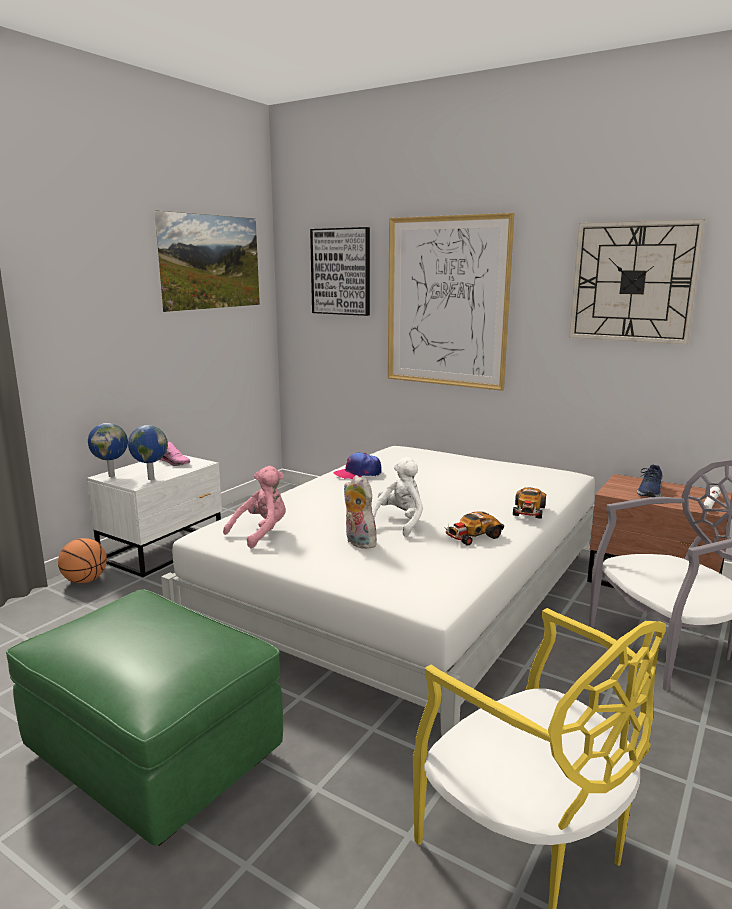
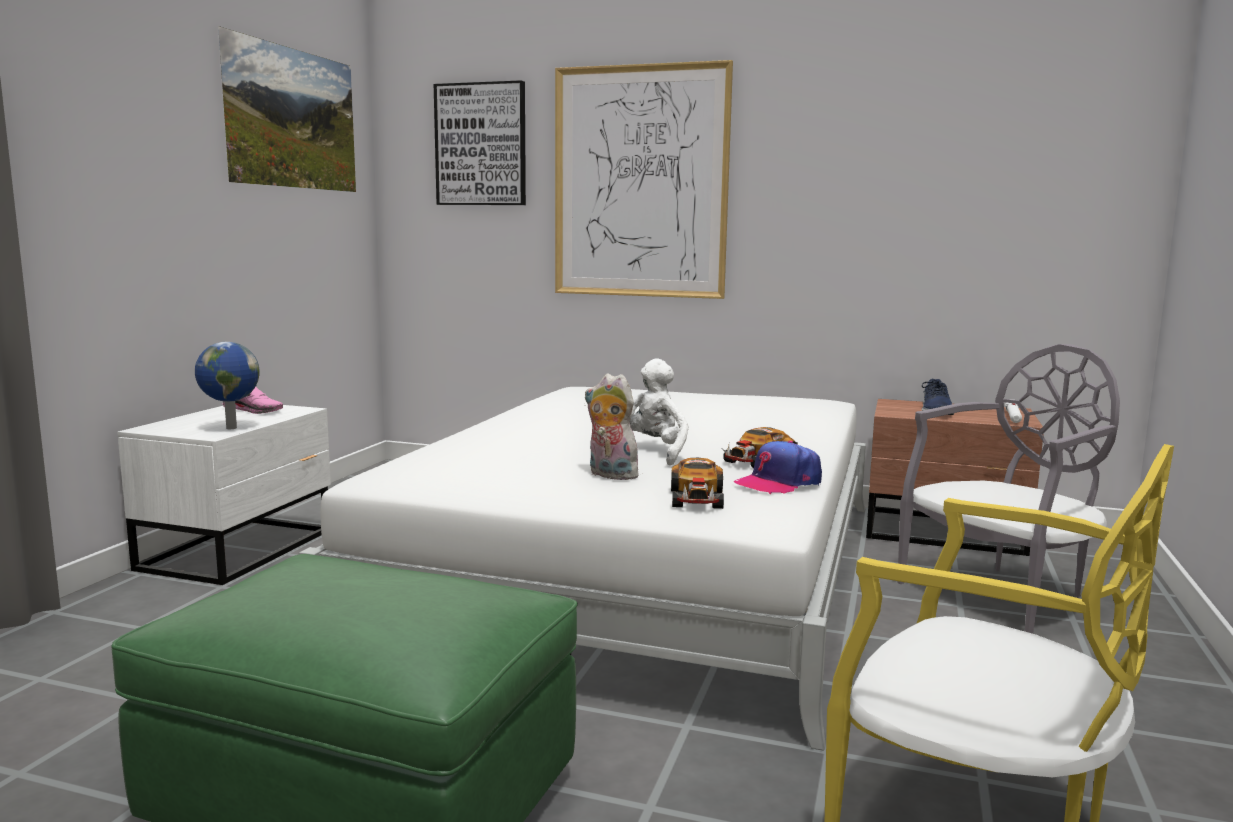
camera: 15 degrees left, 5 degrees down
basketball [58,538,107,583] -> none
globe [88,423,128,477] -> none
pink plush toy [223,466,286,548] -> none
cap [334,452,381,479] -> cap moved to [734,441,822,494]
toy car [513,487,546,519] -> toy car moved to [671,458,724,509]
wall clock [569,219,705,344] -> none

